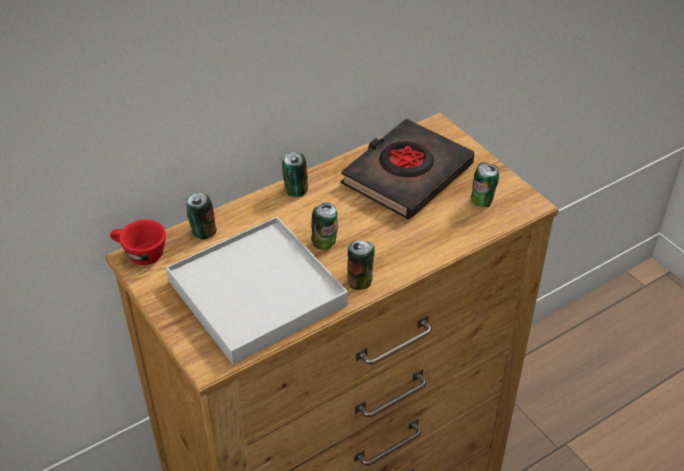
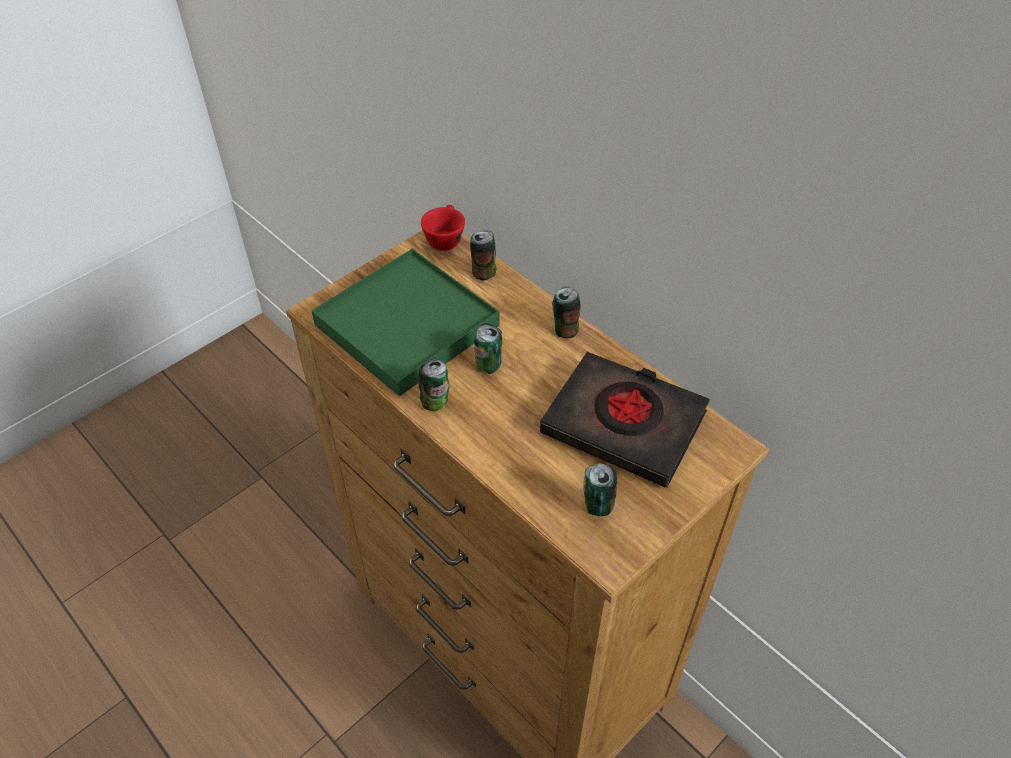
camera: 80 degrees right, 5 degrees up
white tray [166,217,348,365] -> green tray [311,249,500,396]

